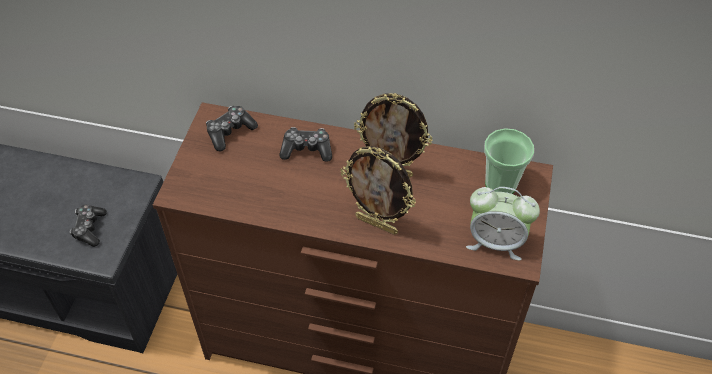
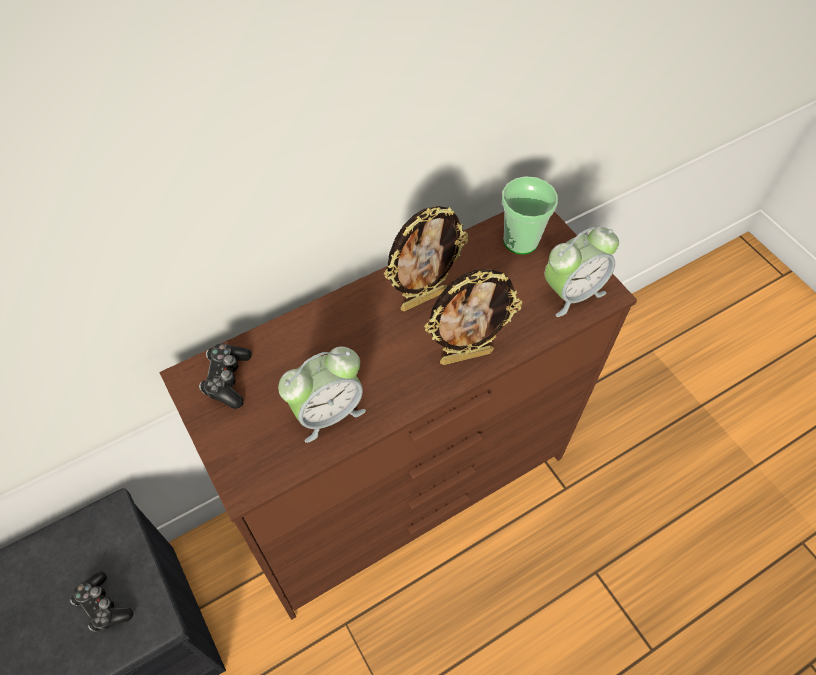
camera: 45 degrees left, 5 degrees up
game controller [279,127,332,162] -> none
none -> alarm clock [278,347,366,443]

